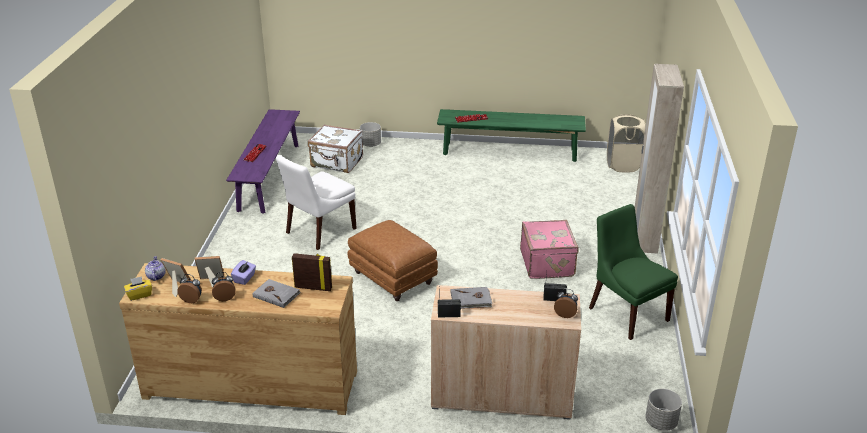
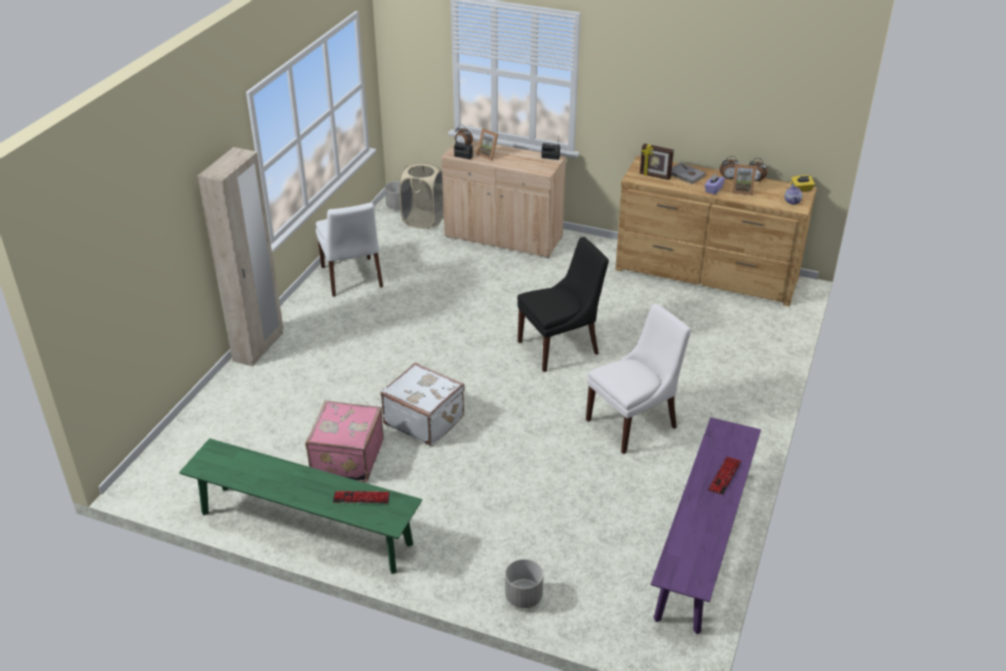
camera: 165 degrees left, 5 degrees up
picture frame [161,258,191,297] -> picture frame moved to [477,128,498,161]
white suitcase [308,124,363,173] -> white suitcase moved to [380,363,465,446]
brown ottoman [347,220,438,301] -> black chair [517,237,609,372]
grey book [451,287,493,309] -> none
pink suitcase [520,220,578,279] -> pink suitcase moved to [305,400,384,482]
green chair [589,204,678,340] -> white chair [316,203,383,296]
beige laundry basket [607,114,646,173] -> beige laundry basket moved to [399,162,444,229]

